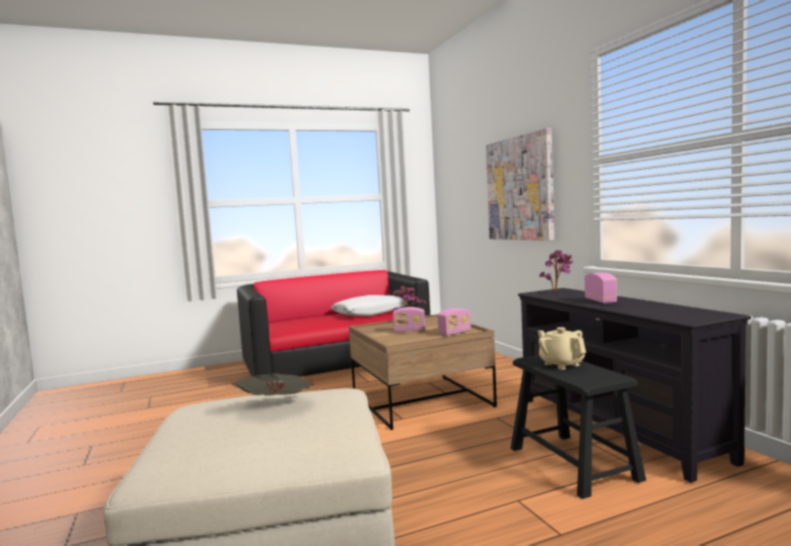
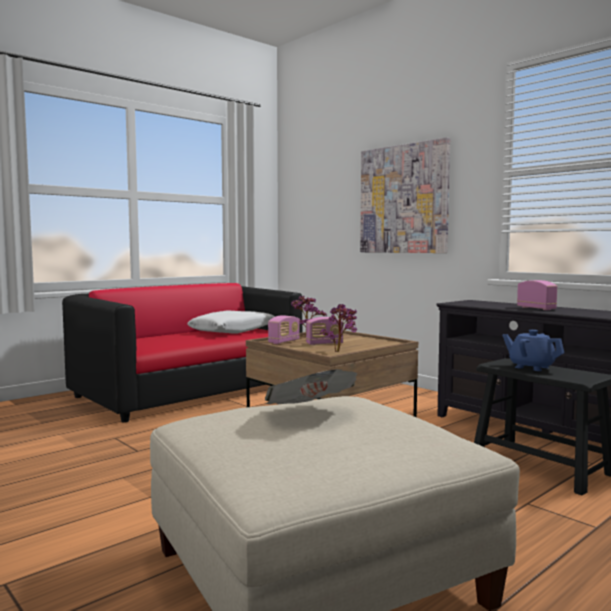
camera: 20 degrees left, 0 degrees up
radio [437,308,471,336] -> radio moved to [268,315,300,344]
beige teapot [538,327,586,370] -> blue teapot [502,330,564,371]
potted plant [539,250,573,291] -> potted plant moved to [320,304,358,352]

